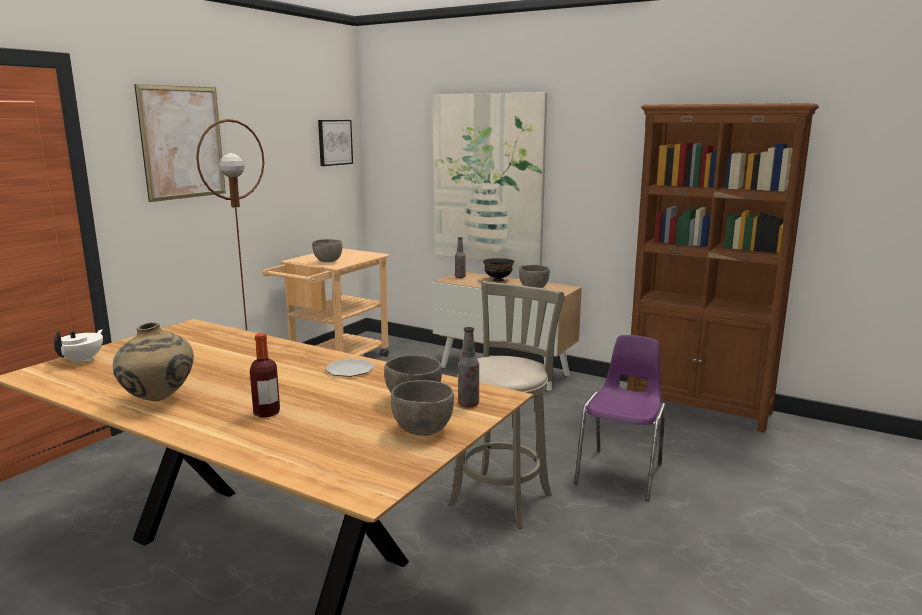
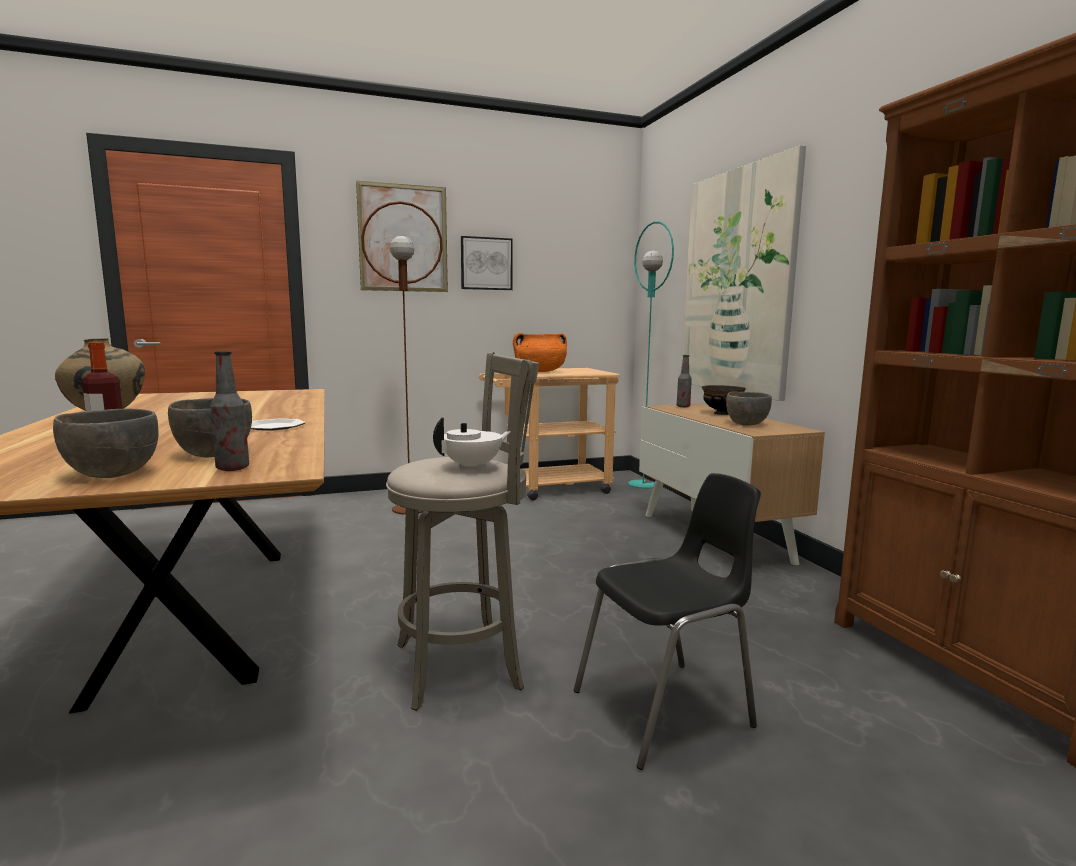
camera: 40 degrees right, 5 degrees down
white teapot [54,329,103,364] -> white teapot moved to [433,417,510,471]
grey bowl [313,239,342,262] -> orange cooking pot [513,333,567,372]
picture [318,120,353,166] -> picture moved to [461,236,513,290]
purple chair [574,335,666,501] -> black chair [574,473,761,770]
none -> turquoise floor lamp [628,221,674,489]

